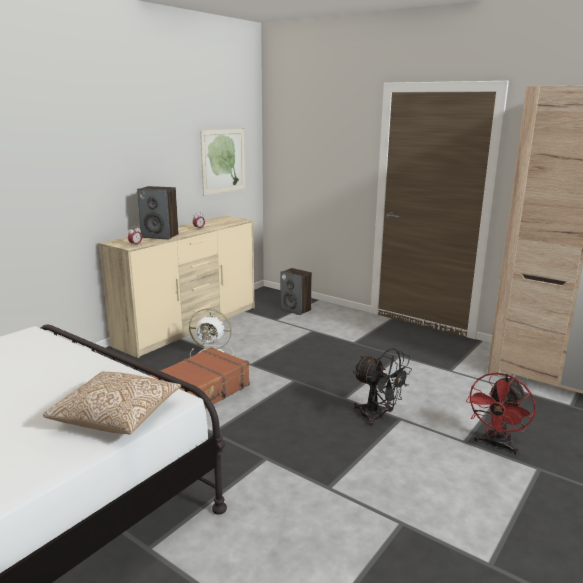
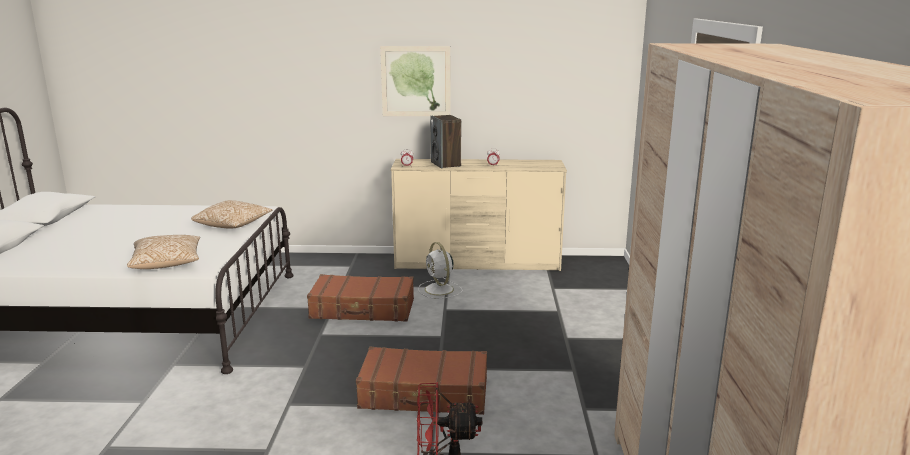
camera: 55 degrees right, 0 degrees up
picture [200,129,245,195] -> picture moved to [380,46,450,116]
speaker [280,268,312,315] -> none
black fan [353,348,412,427] -> brown suitcase [356,347,487,415]
none -> pillow [191,200,272,229]

